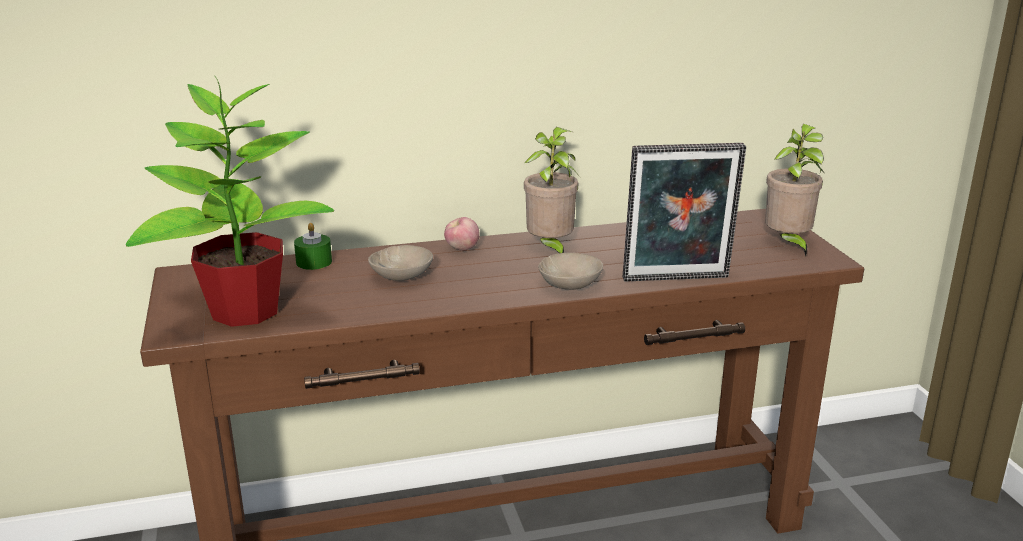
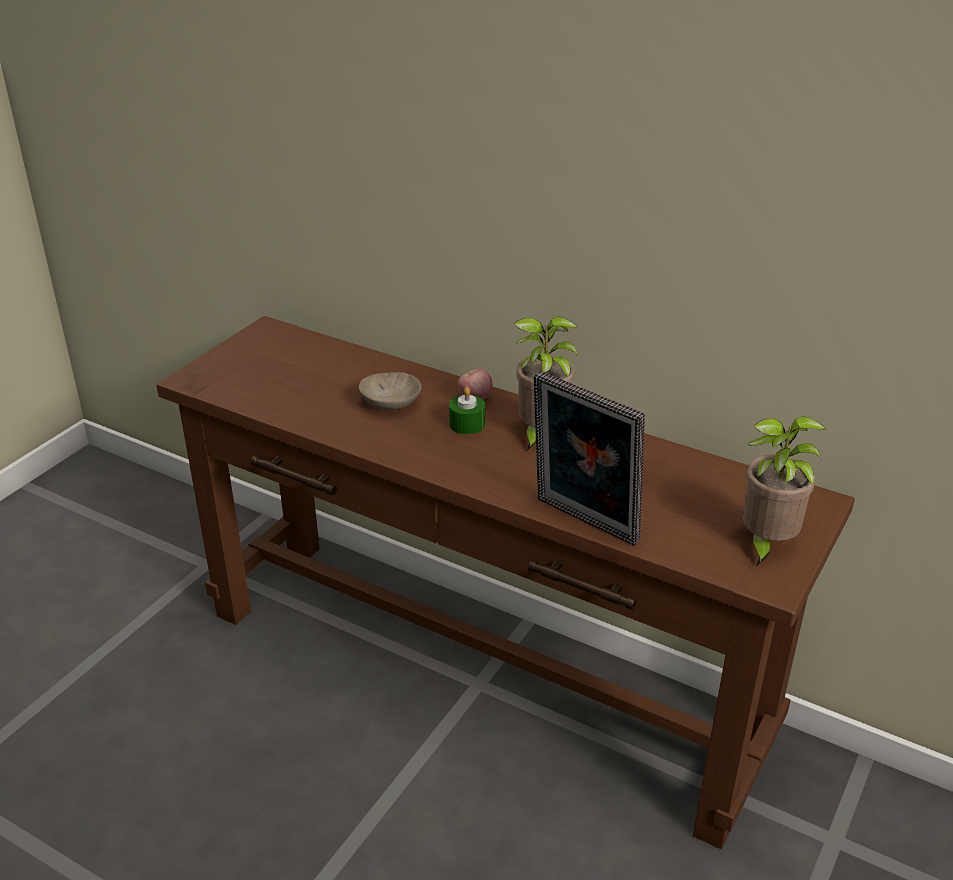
camera: 45 degrees right, 10 degrees up
potted plant [126,76,334,327] -> none
green candle [294,223,332,270] -> green candle moved to [449,387,485,434]
beige bowl [538,253,603,290] -> none

